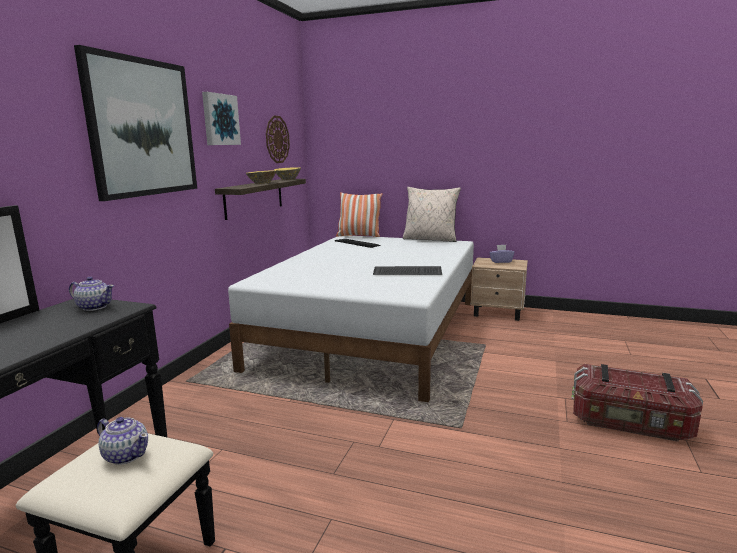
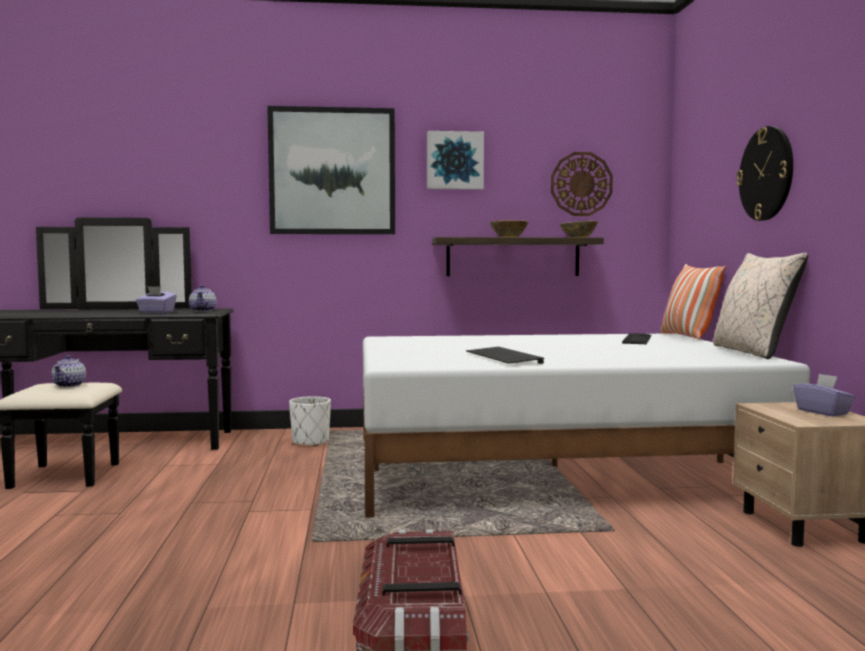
camera: 65 degrees right, 10 degrees down
none -> purple tissue box [136,286,177,313]
none -> white planter [289,396,331,447]
none -> wall clock [736,126,793,221]

